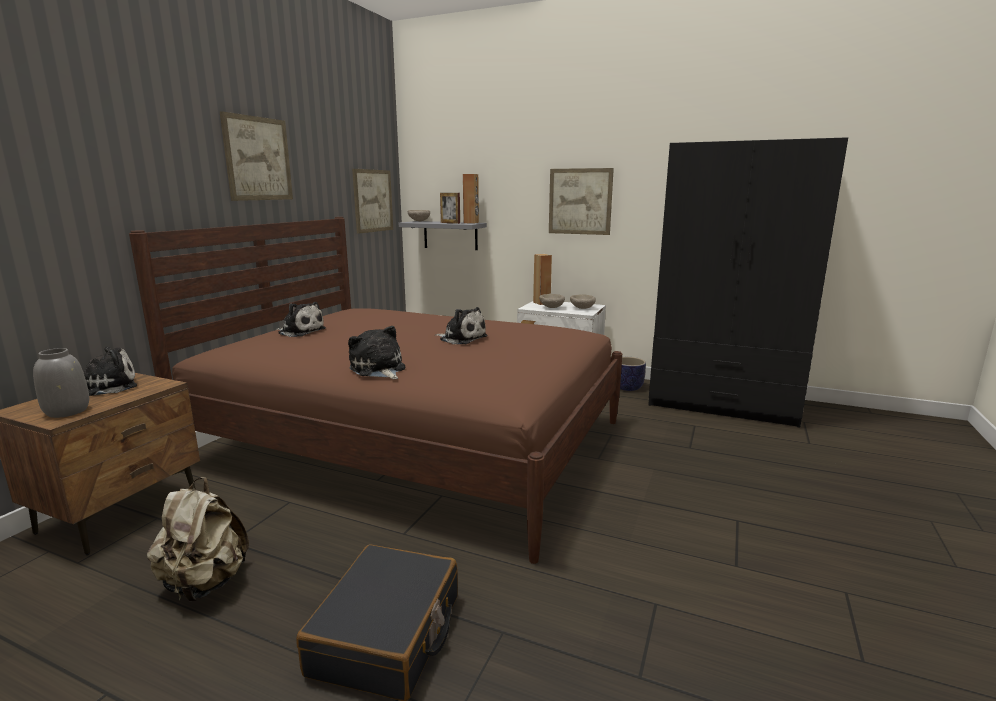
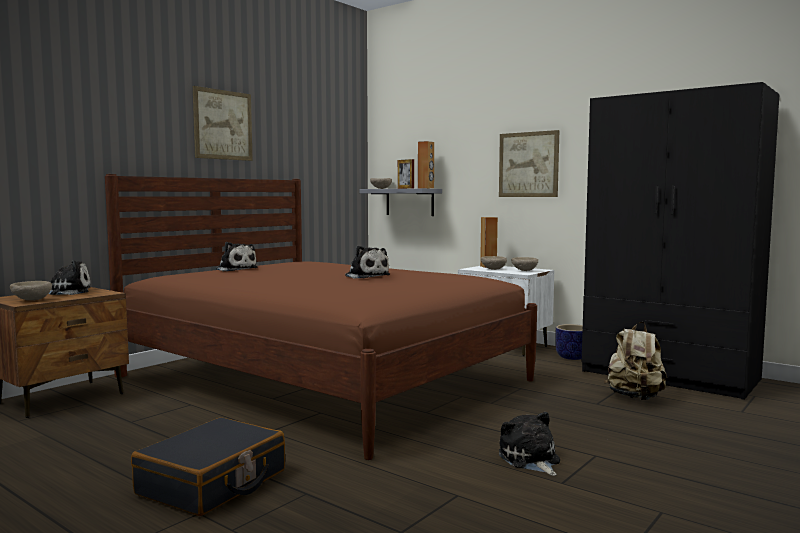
camera: 15 degrees right, 10 degrees down
grey vase [33,348,89,418] -> beige bowl [10,281,52,301]
beige backpack [147,477,249,601] -> beige backpack moved to [604,322,667,400]
plush toy [348,326,405,379] -> plush toy moved to [499,412,560,476]
picture [352,169,393,234] -> none

